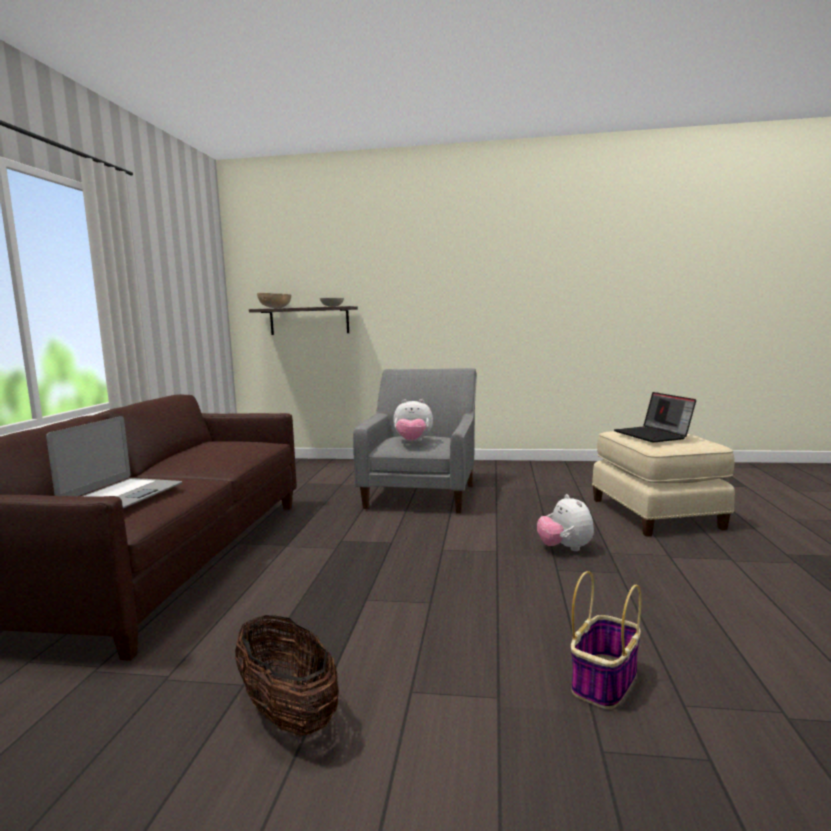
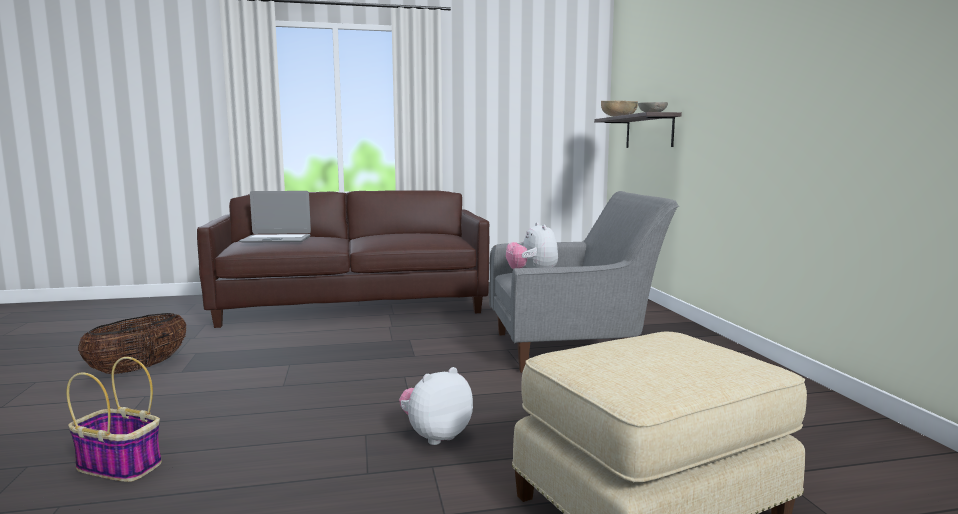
camera: 70 degrees right, 0 degrees up
laptop [614,392,696,443] -> none

